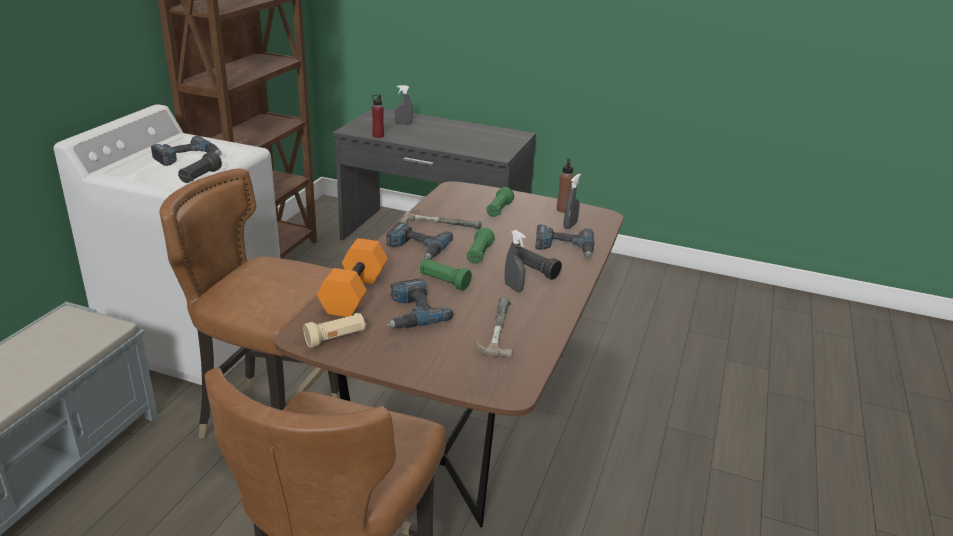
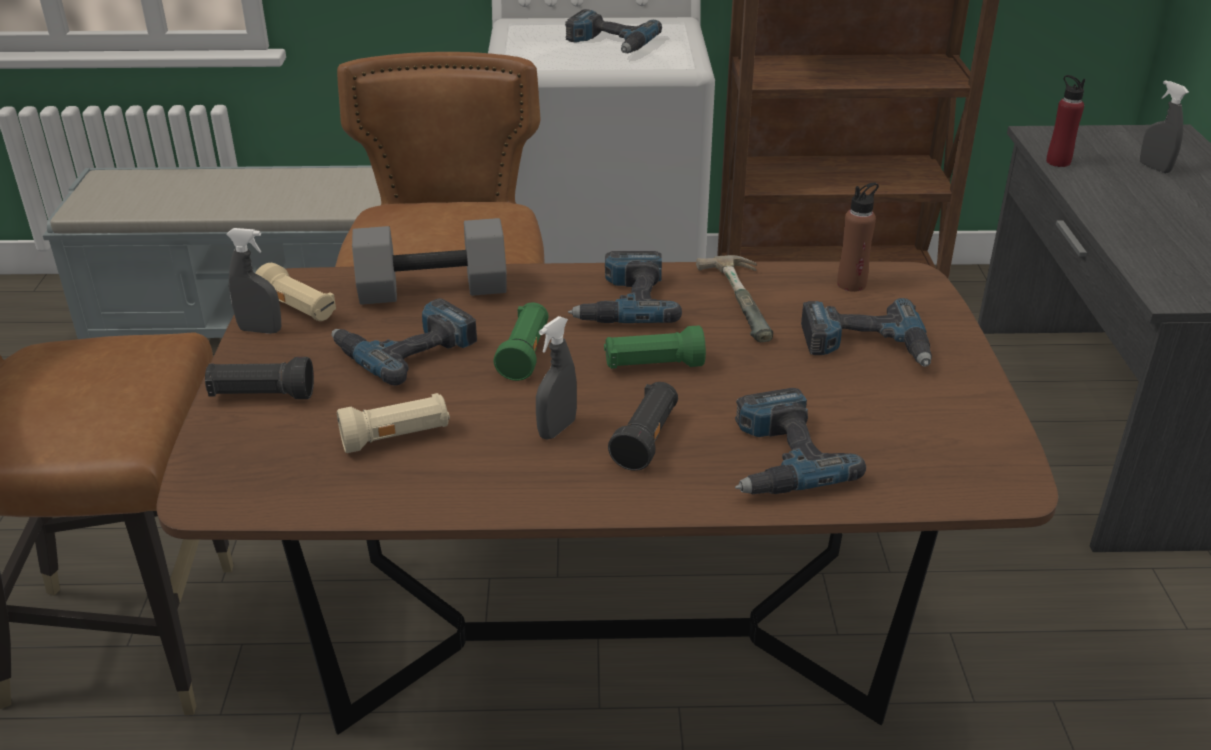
camera: 70 degrees right, 5 degrees up
black flashlight [178,152,222,183] -> black flashlight moved to [205,357,314,399]
orange dumbbell [317,238,388,317] -> grey dumbbell [352,218,507,305]
hammer [475,297,513,358] -> beige flashlight [337,393,450,453]
green flashlight [486,187,514,217] -> power drill [801,298,932,366]
brown bottle [557,158,574,213] -> brown bottle moved to [837,182,879,292]
grey spray bottle [564,173,581,229] -> grey spray bottle moved to [226,228,281,334]

